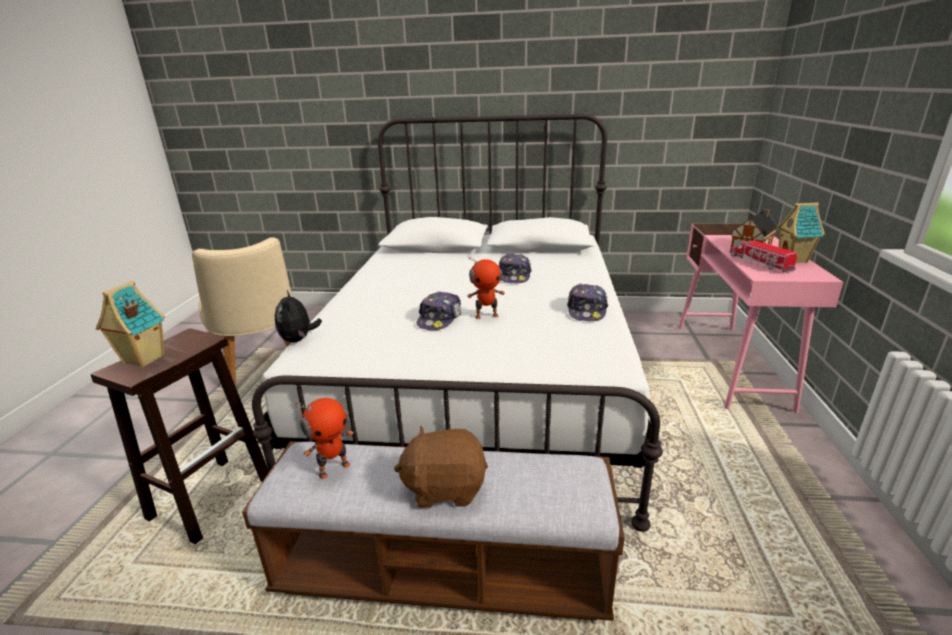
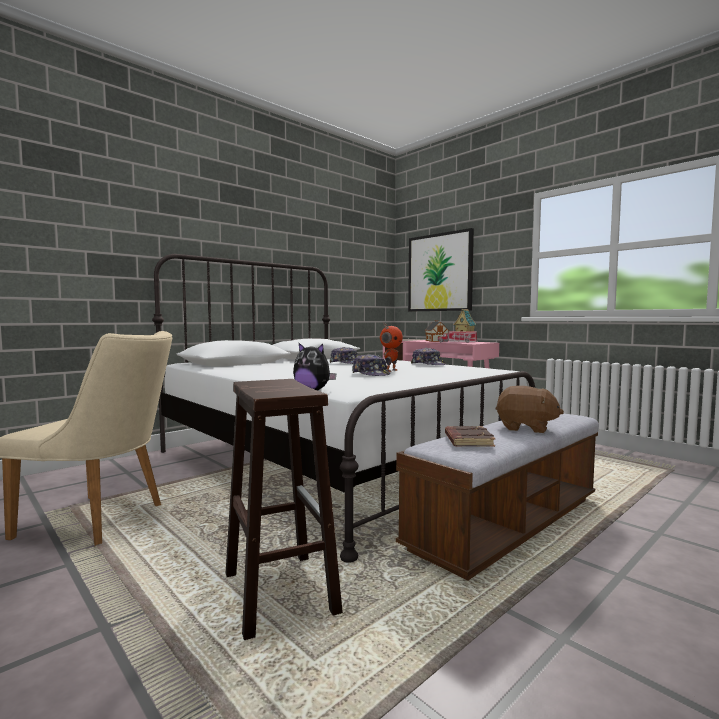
camera: 50 degrees left, 20 degrees down
toy house [96,281,165,368] -> none
toy robot [295,398,353,479] -> brown book [445,426,495,447]
brown plush toy [394,426,488,508] -> brown plush toy turned 105 degrees counterclockwise [496,386,564,433]
none -> picture [408,228,474,311]

